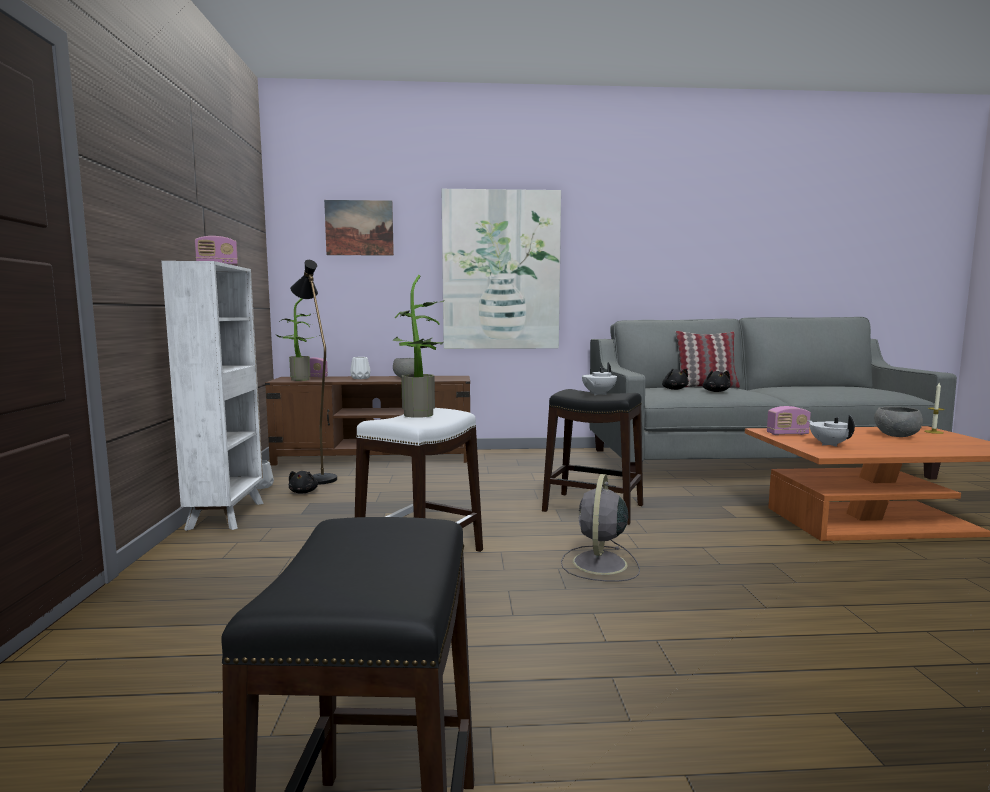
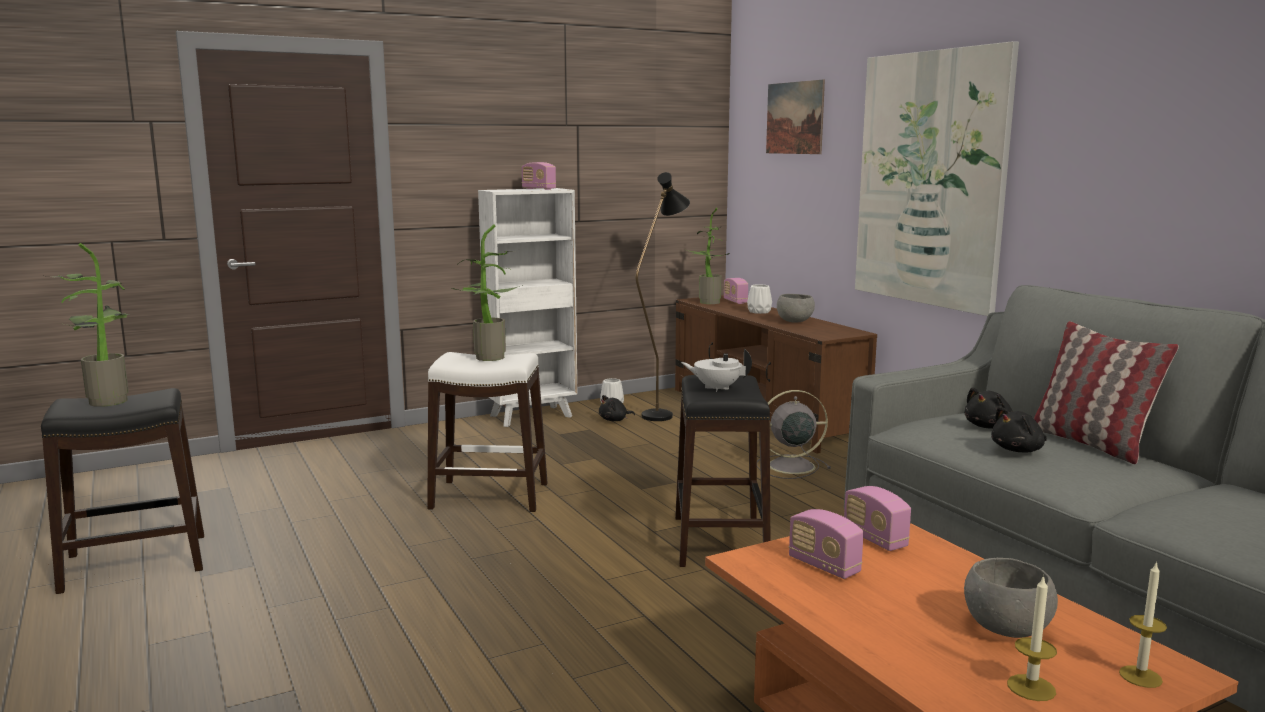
camera: 65 degrees right, 5 degrees up
grey fan [561,474,640,582] -> grey fan moved to [757,390,831,479]
white teapot [808,415,855,447] -> radio [789,509,864,579]
none -> potted plant [42,243,129,407]
none -> candle [1007,575,1057,701]

